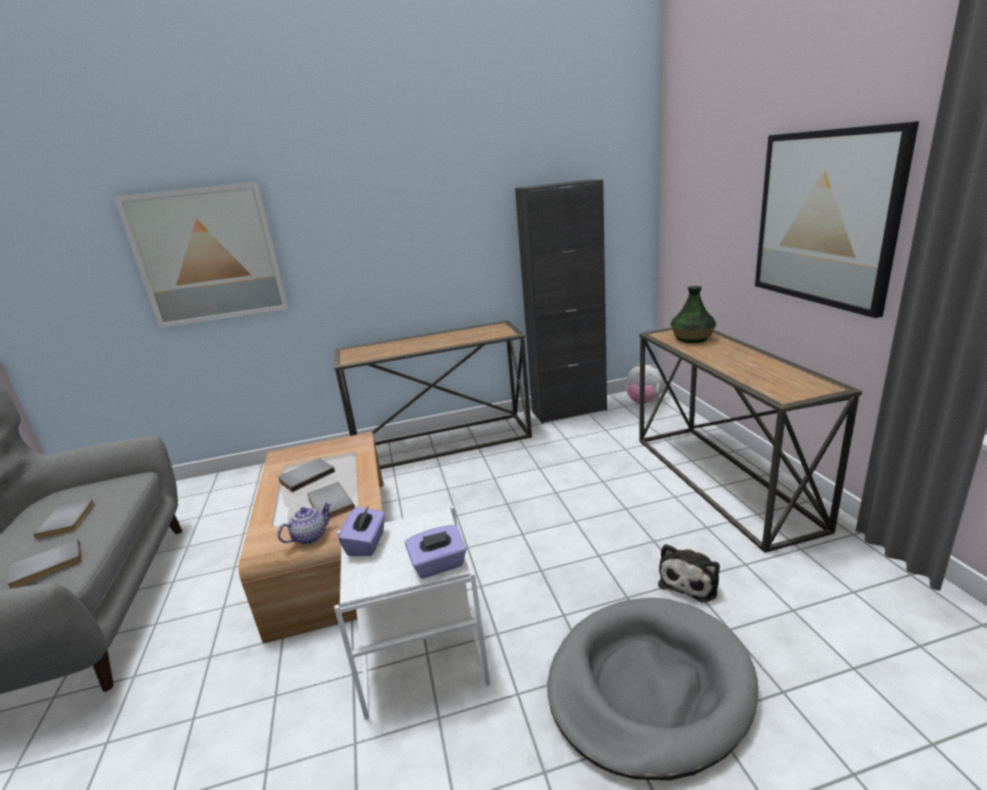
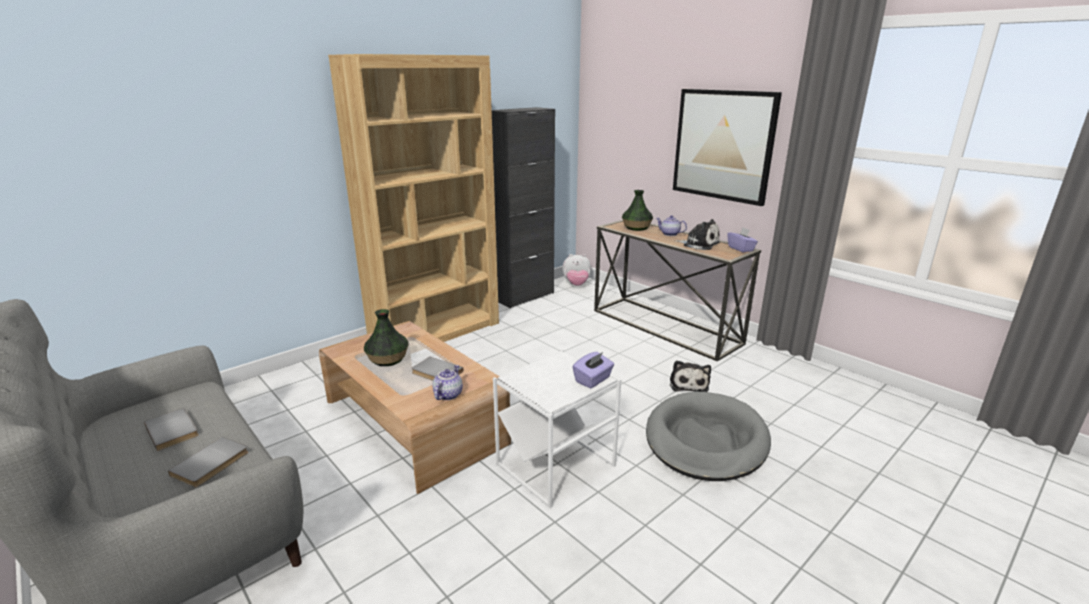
camera: 30 degrees left, 0 degrees up
picture [114,182,289,328] -> none
grey book [278,458,335,492] -> vase [364,309,409,366]
console table [334,321,532,469] -> brown bookcase [328,54,499,342]
purple tissue box [339,505,385,556] -> purple tissue box moved to [727,228,758,252]
none -> teapot [656,215,687,236]
none -> plush toy [675,219,720,250]

